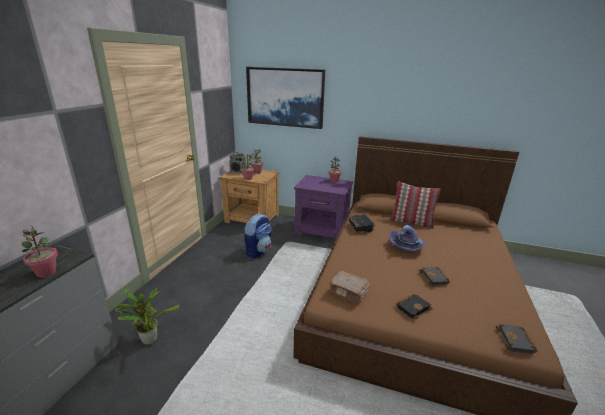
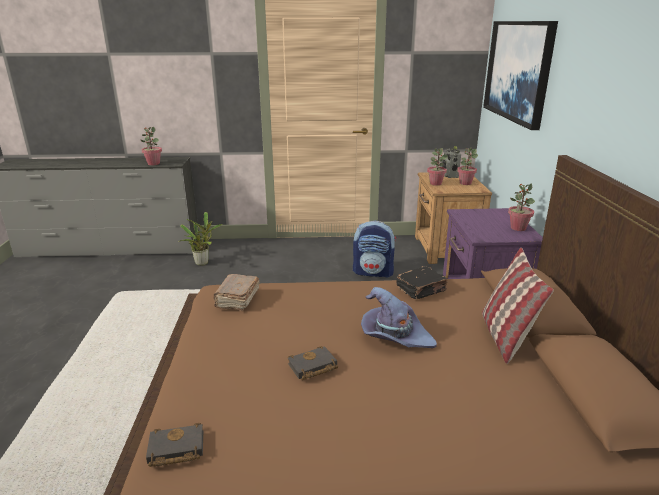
camera: 70 degrees right, 0 degrees up
black book [396,295,433,319] -> none

